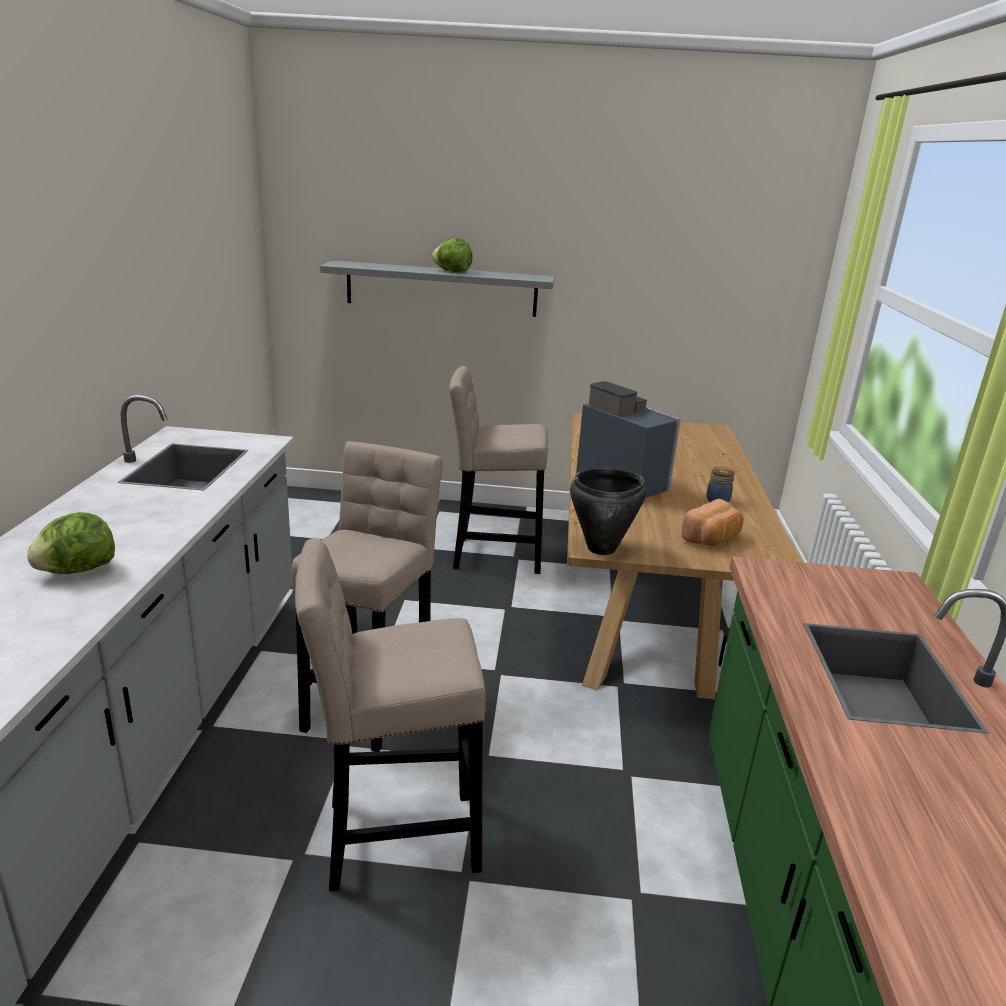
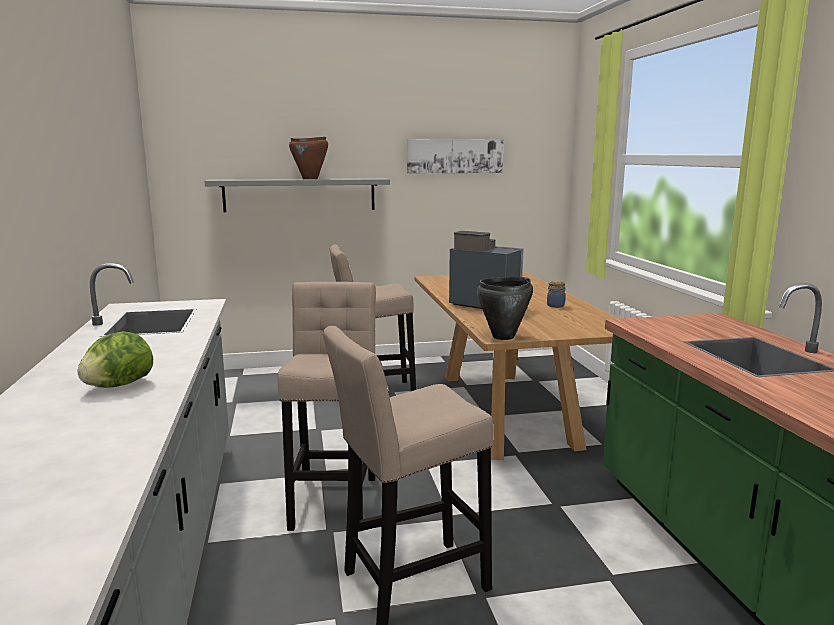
camera: 15 degrees left, 10 degrees down
lettuce [432,238,473,272] -> brown cooking pot [289,137,328,179]
bread [681,499,744,546] -> none
none -> picture [407,139,504,173]

